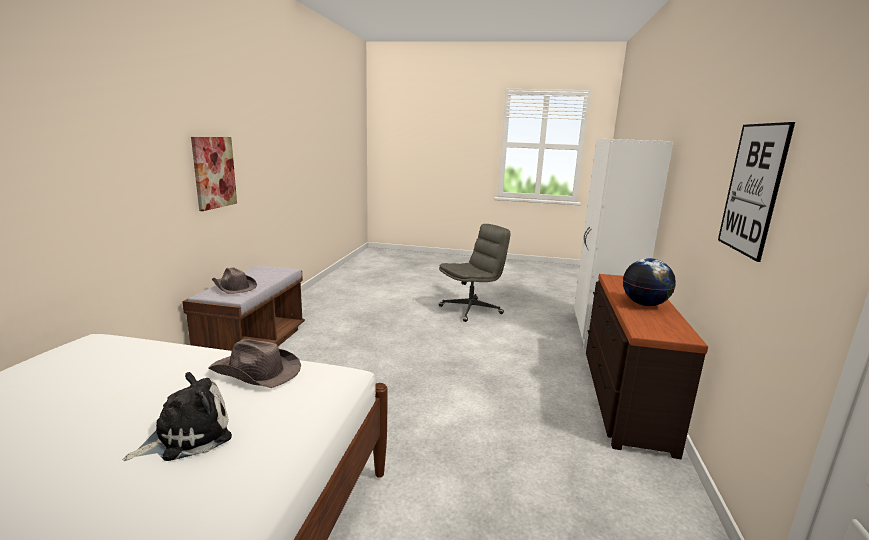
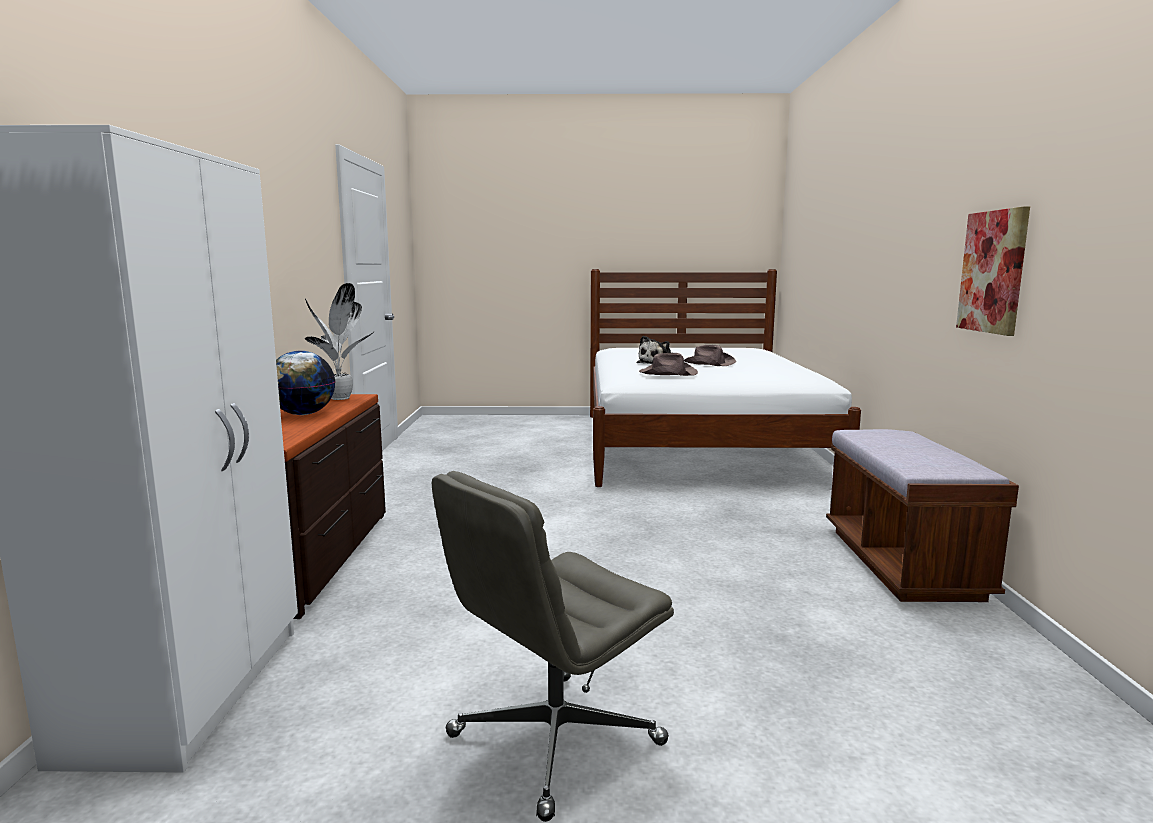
camera: 170 degrees right, 5 degrees down
brown hat [212,267,257,294] -> brown hat moved to [684,345,736,366]
picture [718,122,795,262] -> none
none -> potted plant [305,283,375,400]

